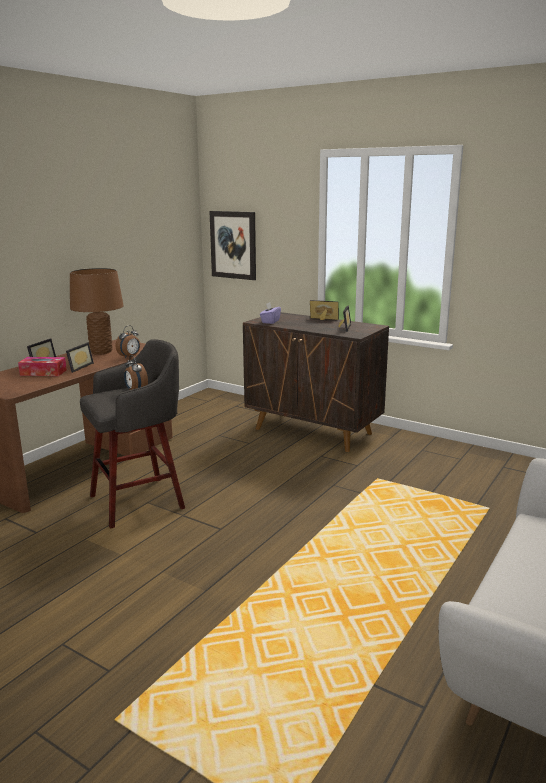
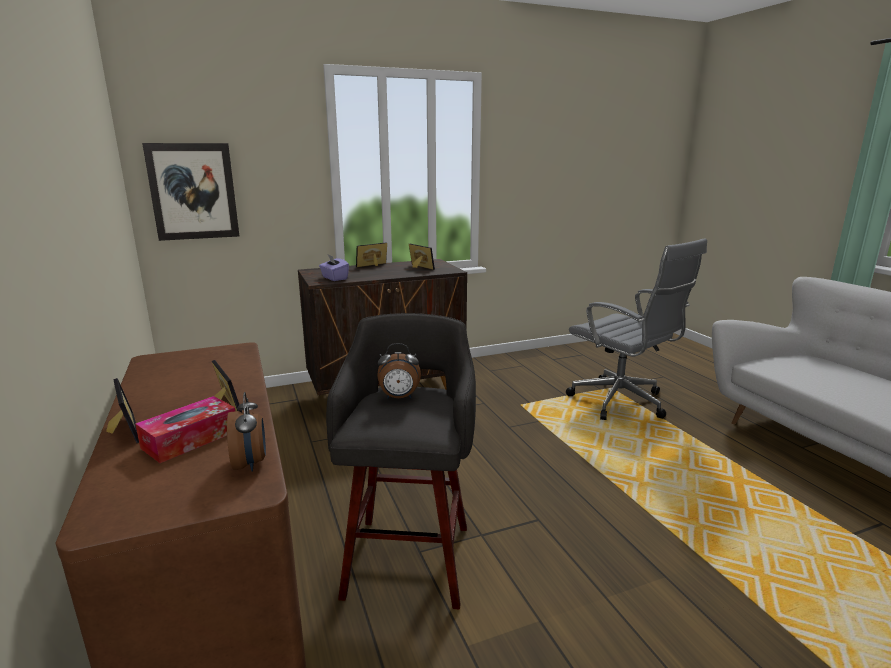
camera: 55 degrees left, 0 degrees up
brown table lamp [70,268,124,354] -> none
alarm clock [115,325,140,358] -> alarm clock moved to [227,392,266,472]
none -> grey office chair [566,238,707,420]

